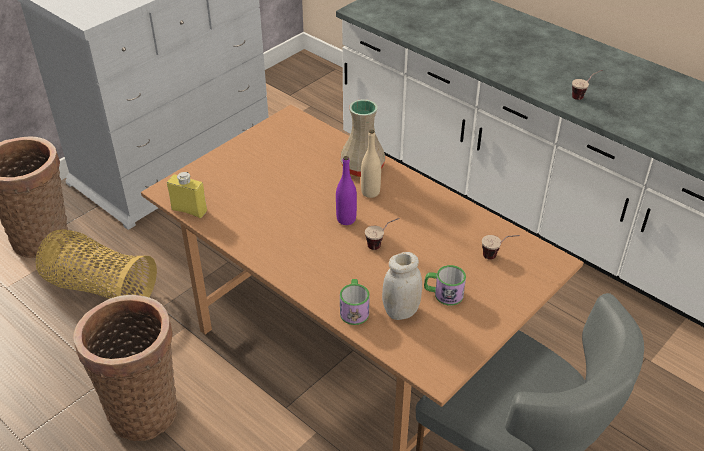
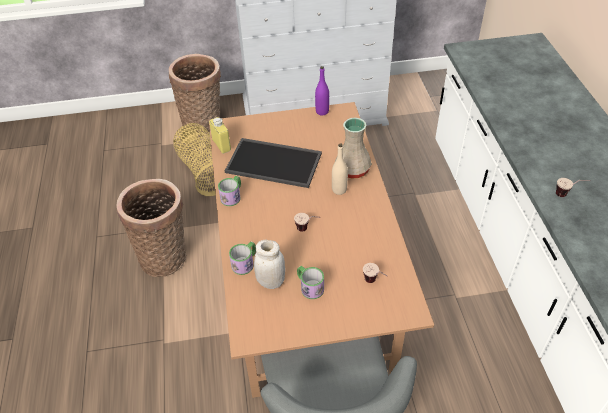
camera: 40 degrees right, 5 degrees up
purple bottle [336,156,357,225] -> purple bottle moved to [315,66,329,116]
none -> mug [218,176,241,206]
none -> tray [225,138,322,188]

